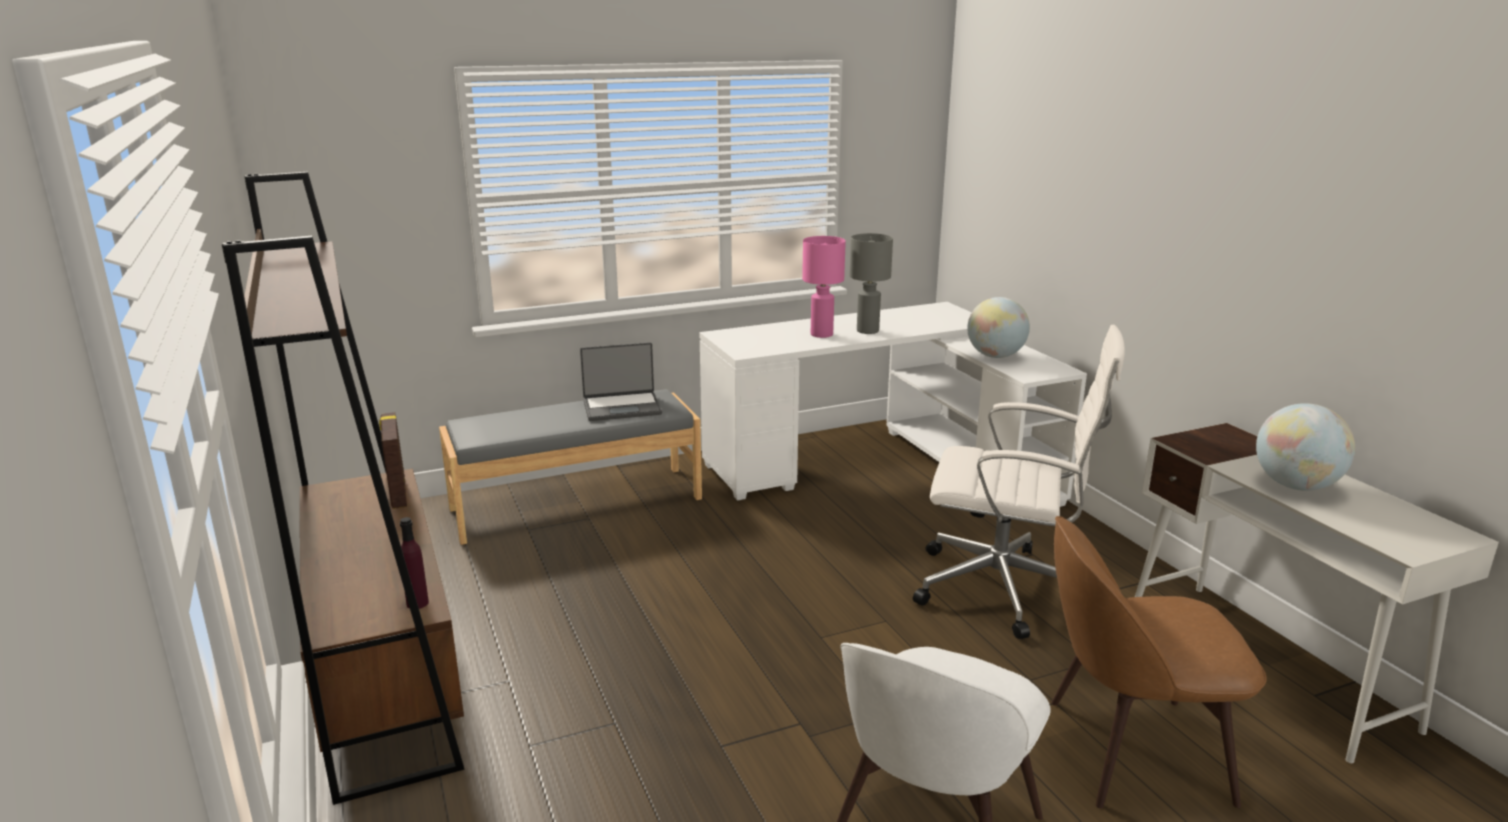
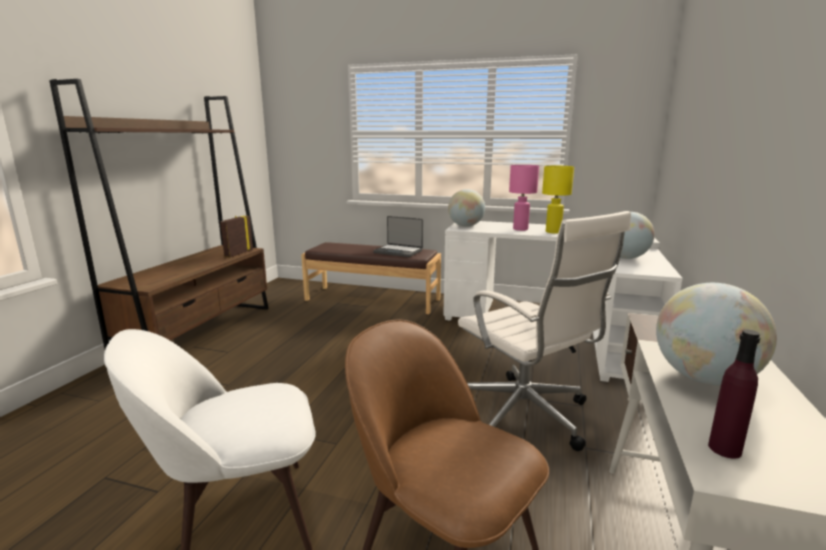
camera: 40 degrees right, 5 degrees down
purple bottle [400,517,429,609] -> purple bottle moved to [708,329,760,459]
grey bench [439,389,702,545] -> brown bench [301,242,441,314]
grey table lamp [850,233,893,334] -> yellow table lamp [542,166,574,234]
none -> globe [448,189,485,227]

